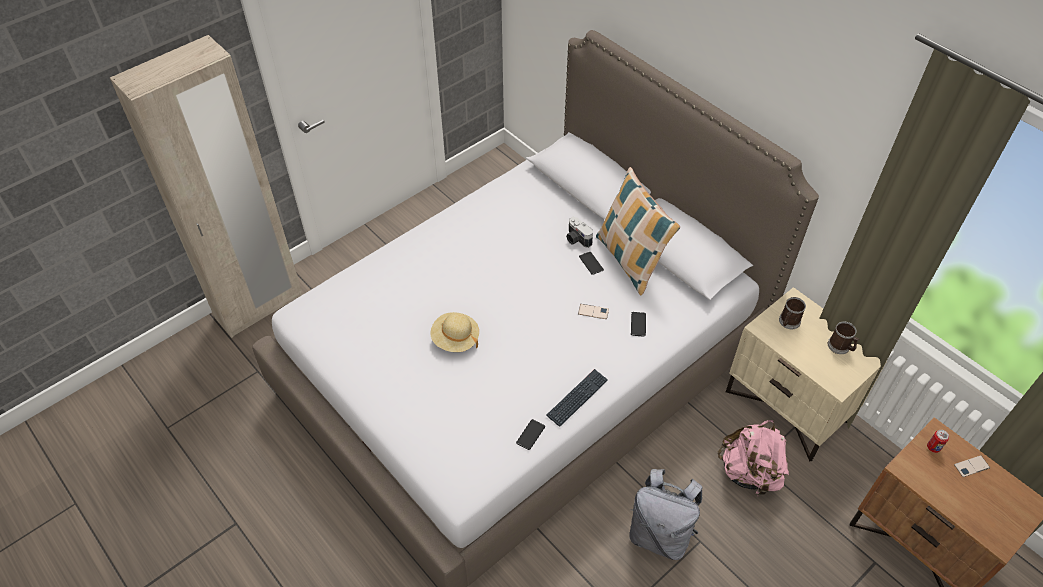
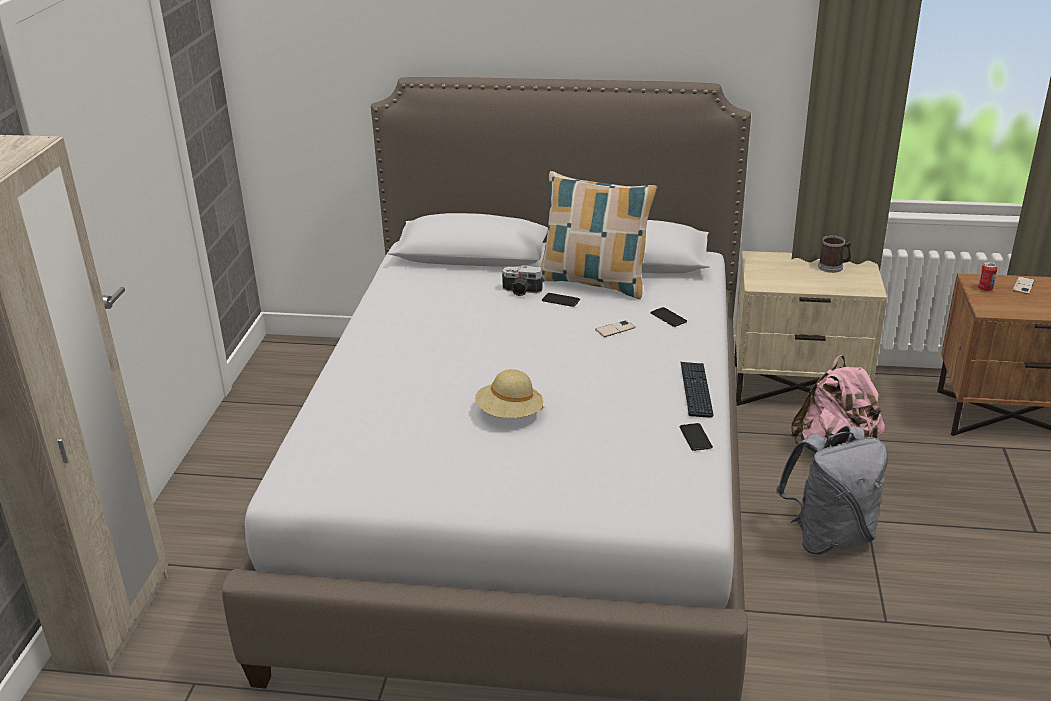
camera: 40 degrees left, 20 degrees down
mug [779,297,806,329] -> none

